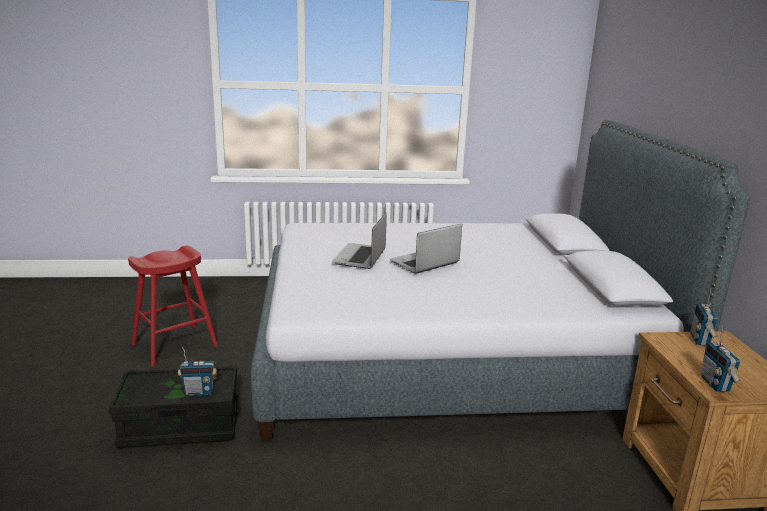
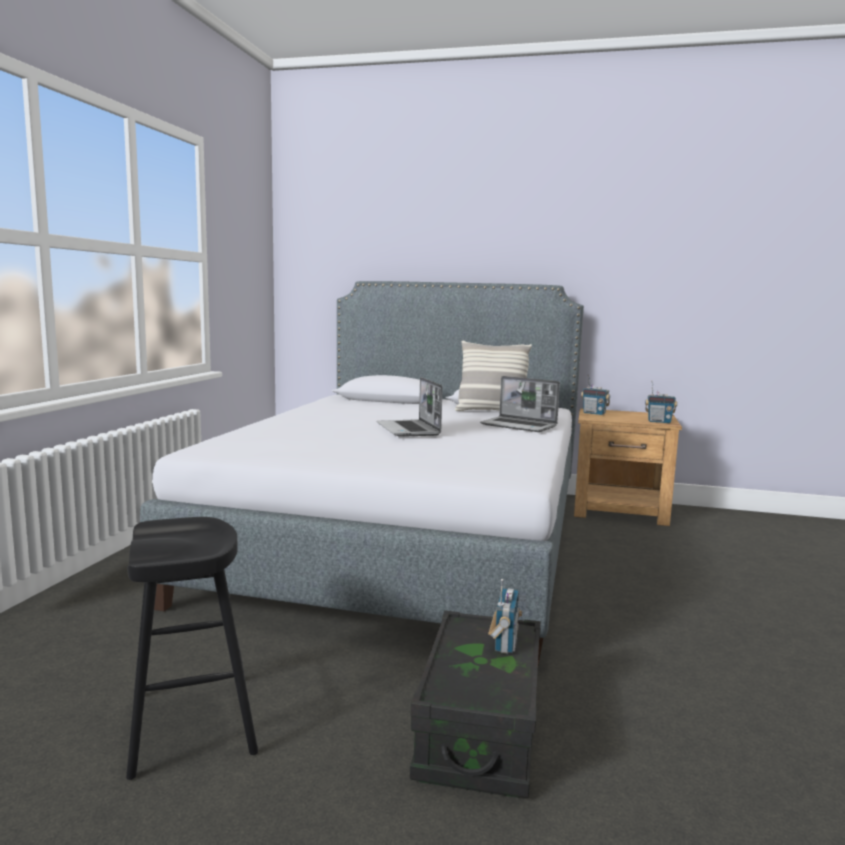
camera: 70 degrees left, 10 degrees down
red stool [128,246,218,367] -> black stool [126,517,258,780]
laptop [332,212,387,269] -> laptop moved to [480,376,560,432]
none -> pillow [455,341,532,411]

